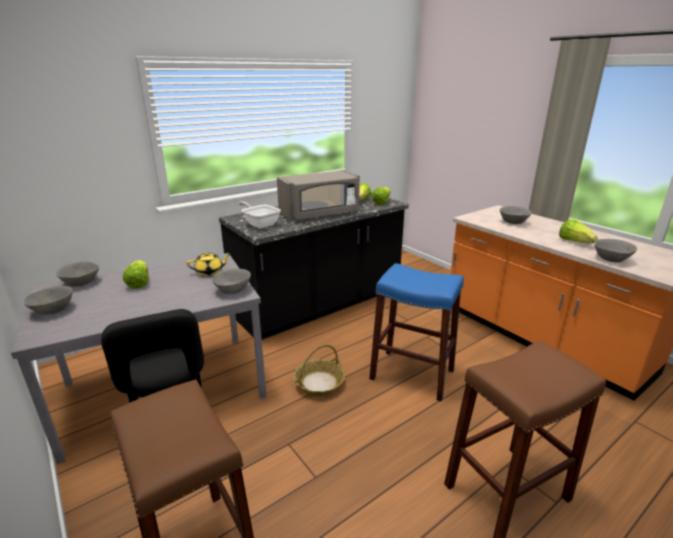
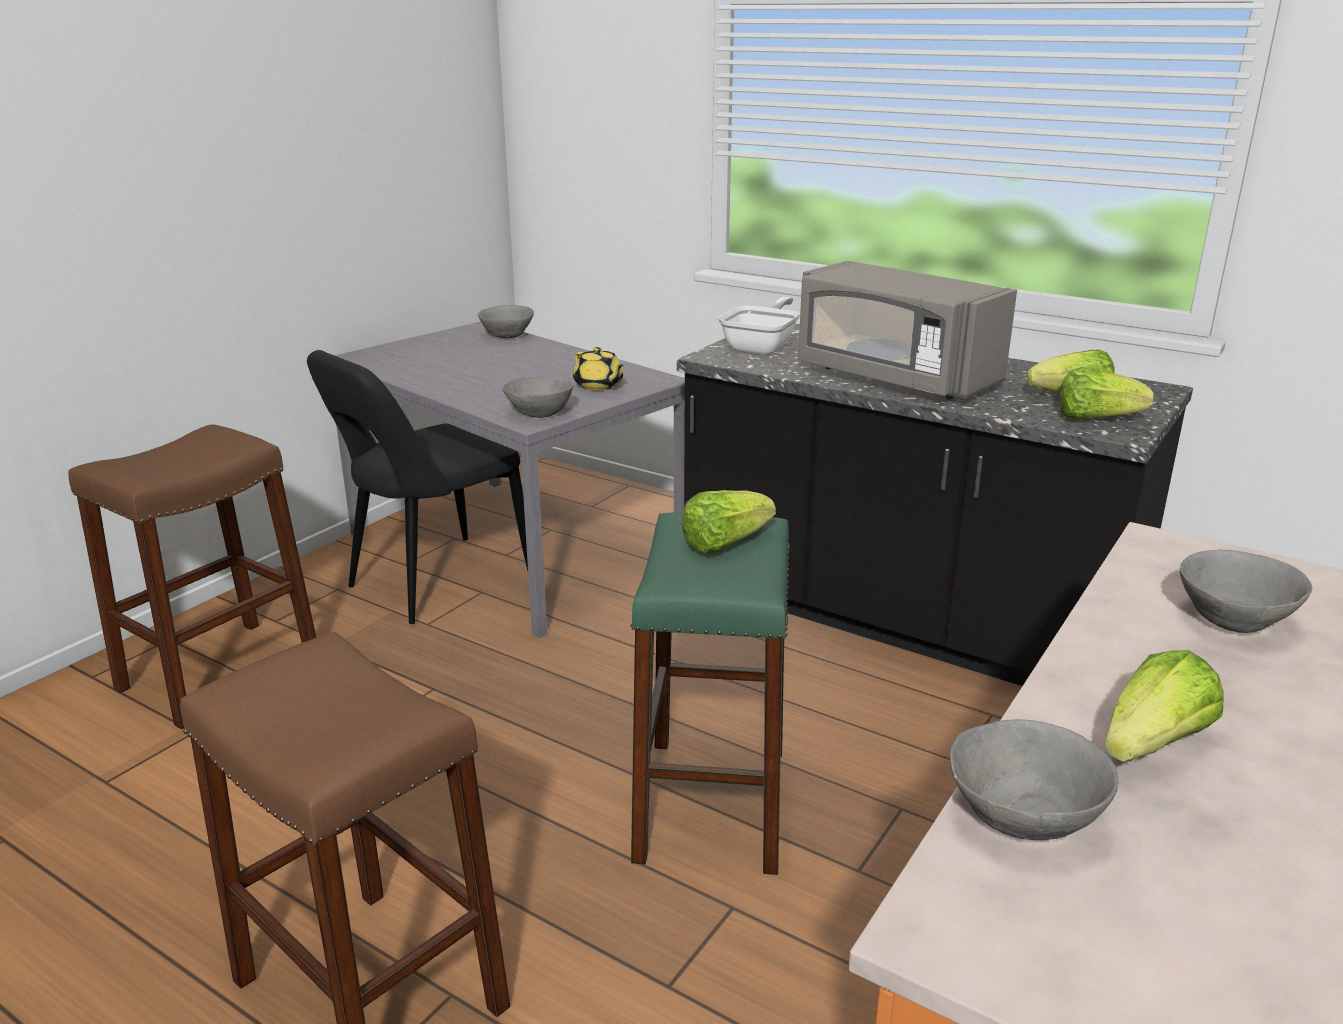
camera: 70 degrees right, 0 degrees up
grey bowl [24,286,73,315] -> none
lettuce [123,260,149,289] -> lettuce moved to [682,490,776,553]
basket [294,345,345,396] -> none
blue stool [369,263,464,402] -> green stool [631,512,790,875]

